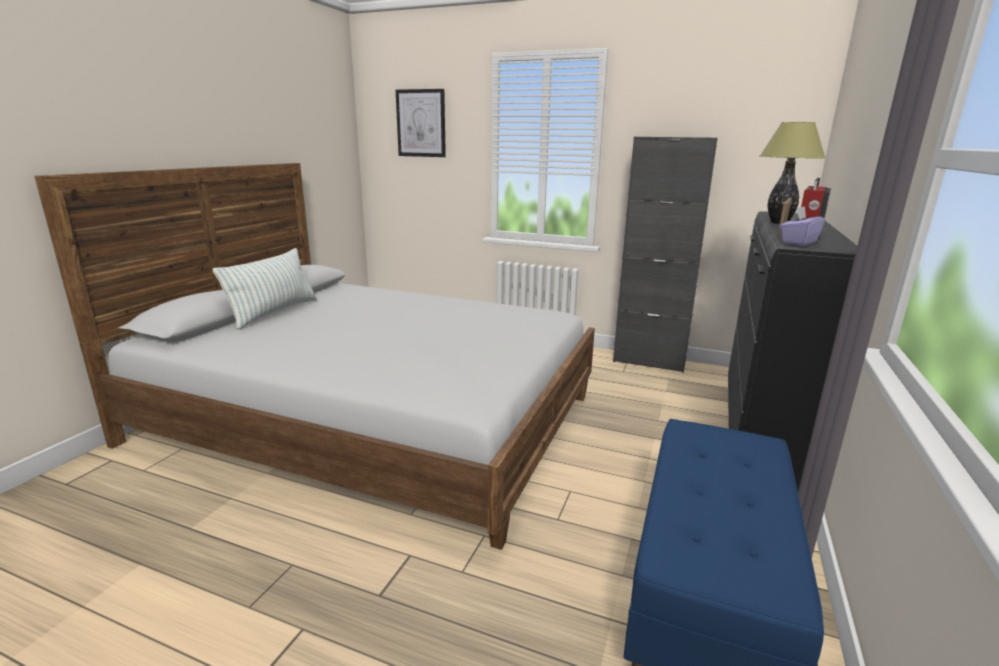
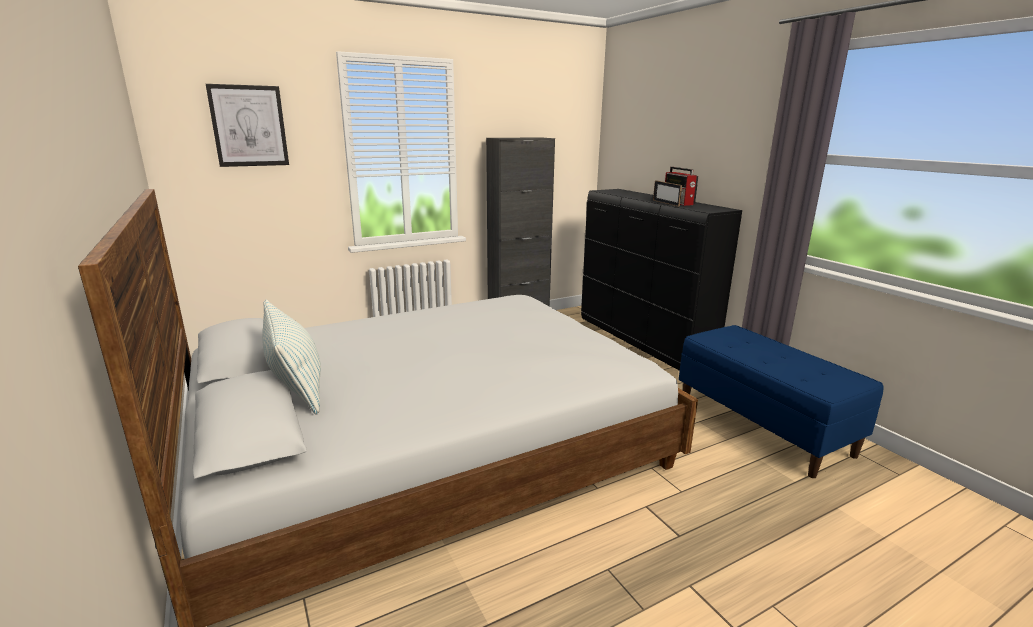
camera: 50 degrees left, 0 degrees up
table lamp [760,122,826,224] -> none
purple tissue box [780,206,825,246] -> none

